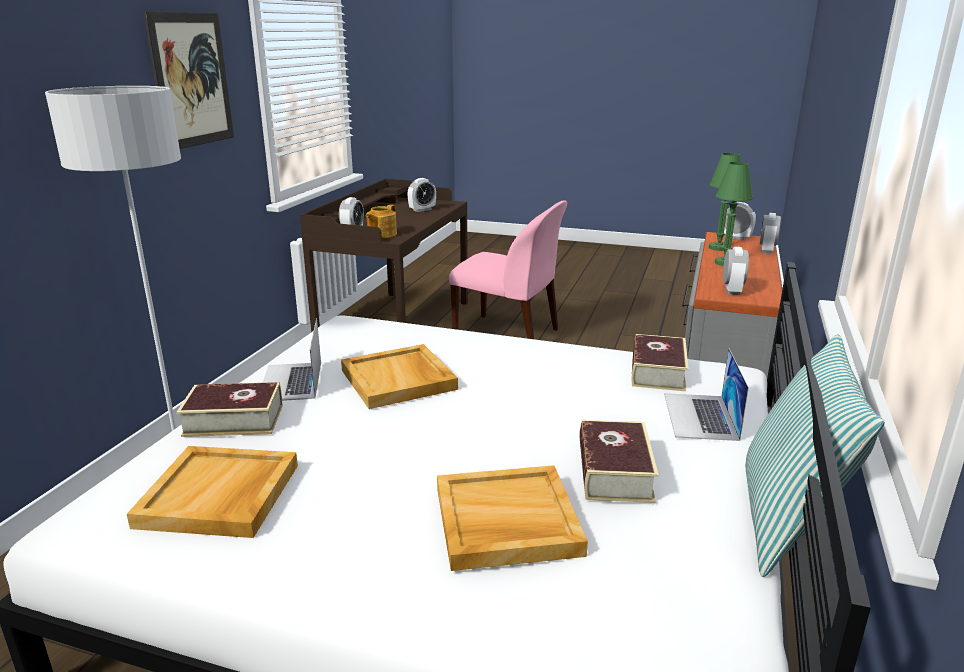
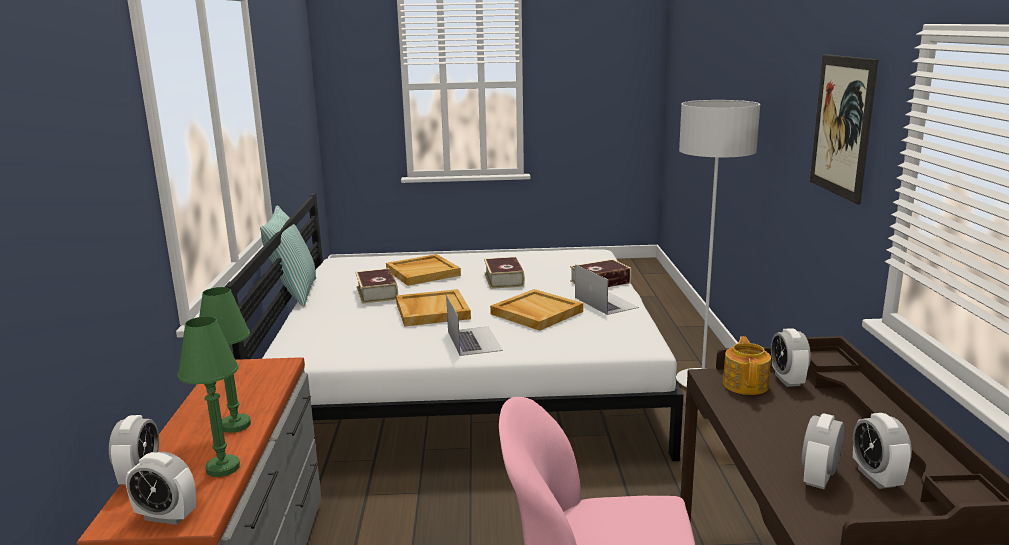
camera: 160 degrees right, 5 degrees down
beige tray [127,446,298,538] -> beige tray moved to [396,289,471,327]
book [632,334,689,391] -> book moved to [484,257,525,289]
laptop [664,348,749,441] -> laptop moved to [446,295,503,356]
alarm clock [723,247,749,295] -> alarm clock moved to [853,413,912,489]

